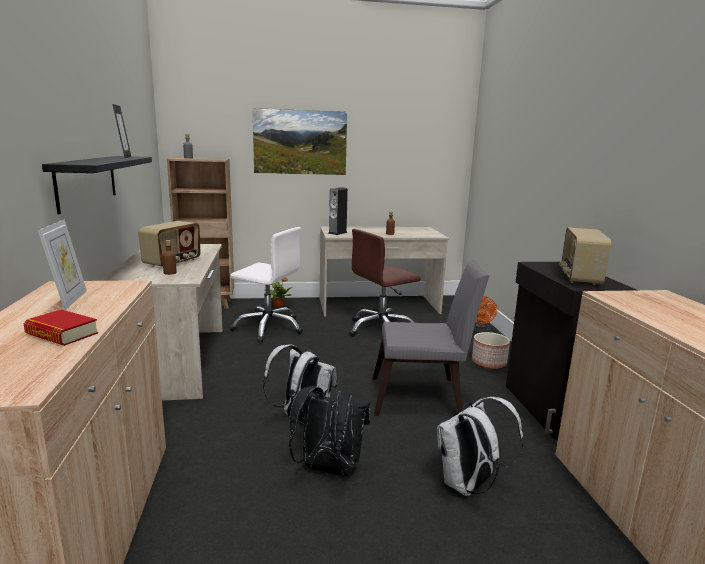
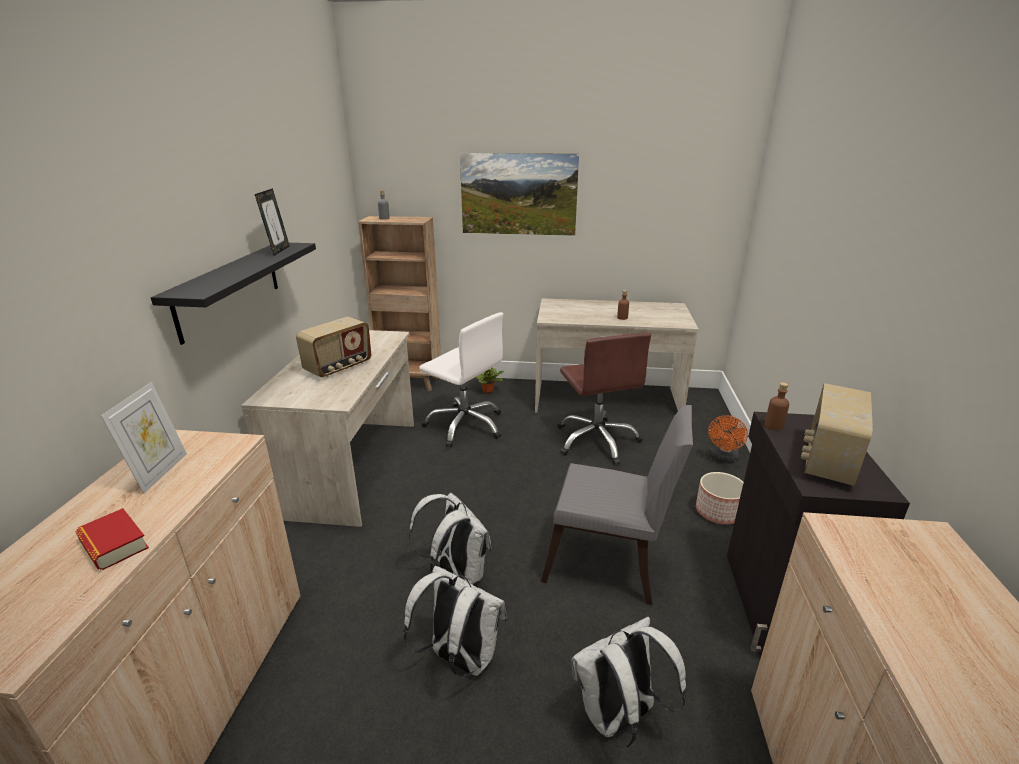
camera: 15 degrees right, 10 degrees up
brown bottle [162,240,177,275] -> brown bottle moved to [765,383,789,431]
black backpack [289,386,370,476] -> white backpack [403,566,507,677]
speaker [328,187,348,235] -> none
brown office chair [349,229,421,337] -> brown office chair turned 90 degrees counterclockwise [557,333,651,465]

